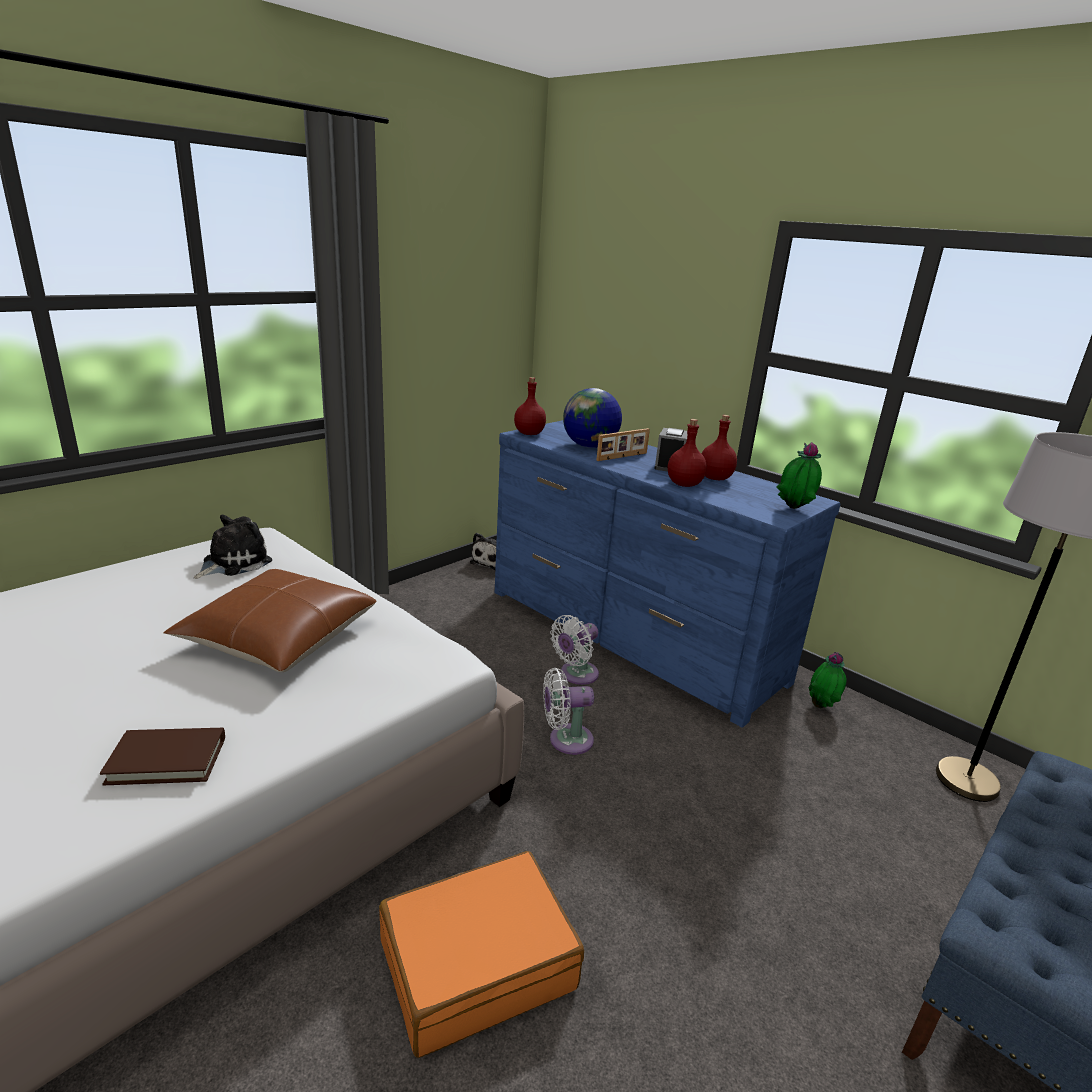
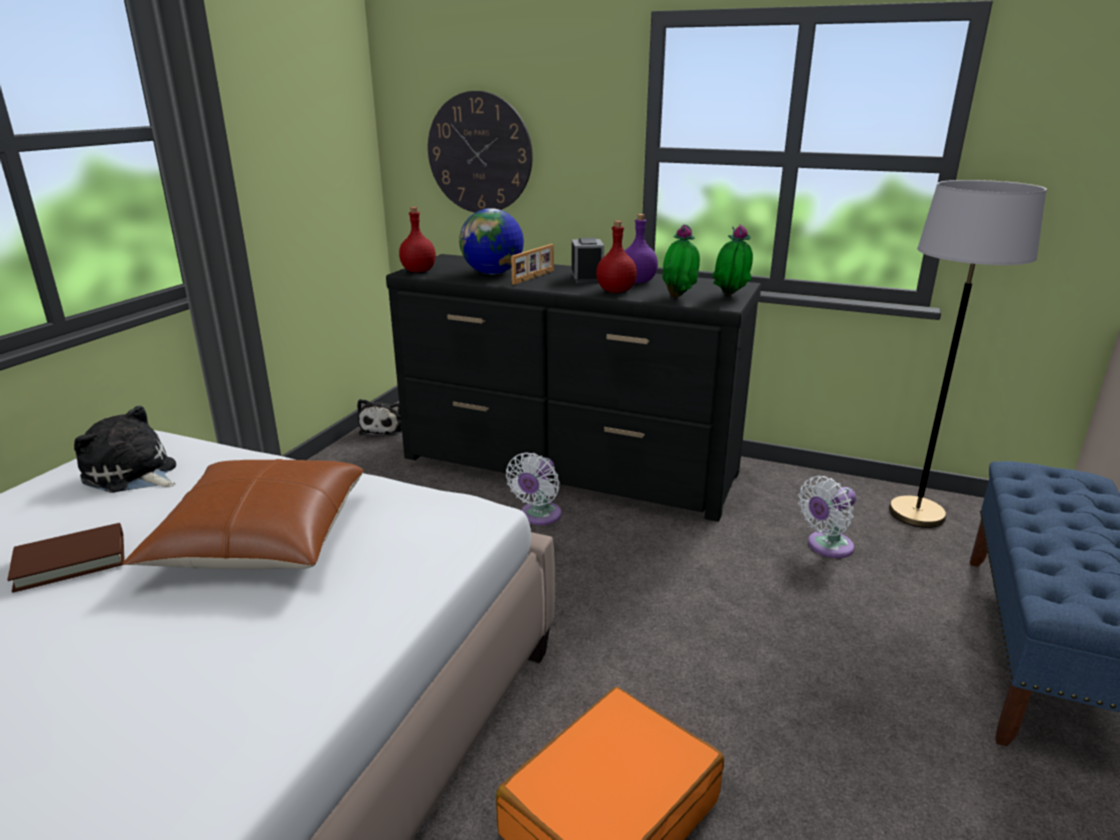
camera: 20 degrees left, 0 degrees up
brown book [100,728,225,785] -> brown book moved to [8,523,125,593]
plush toy [194,515,272,579] -> plush toy turned 75 degrees counterclockwise [74,406,176,493]
blue dresser [495,420,841,727] -> black dresser [386,254,761,522]
white fan [543,668,594,755] -> white fan moved to [798,476,856,558]
red bottle [702,415,737,480] -> purple bottle [625,214,658,283]
potted plant [808,652,847,708] -> potted plant moved to [662,224,700,297]
none -> wall clock [428,91,533,213]

